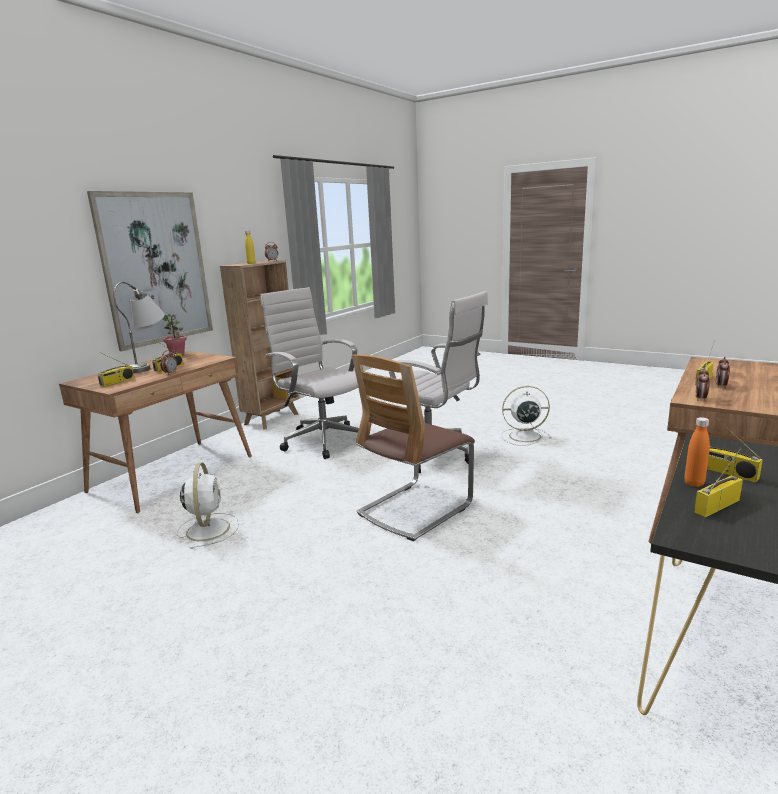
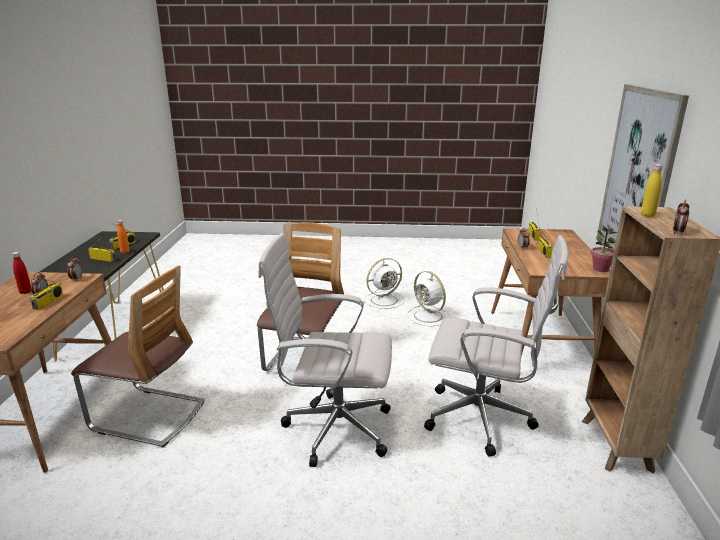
camera: 150 degrees right, 5 degrees up
grey table lamp [113,282,165,373] -> none
white fan [501,386,552,446] -> white fan moved to [363,258,405,309]
none -> red bottle [12,252,31,294]
none -> chair [71,265,205,447]

